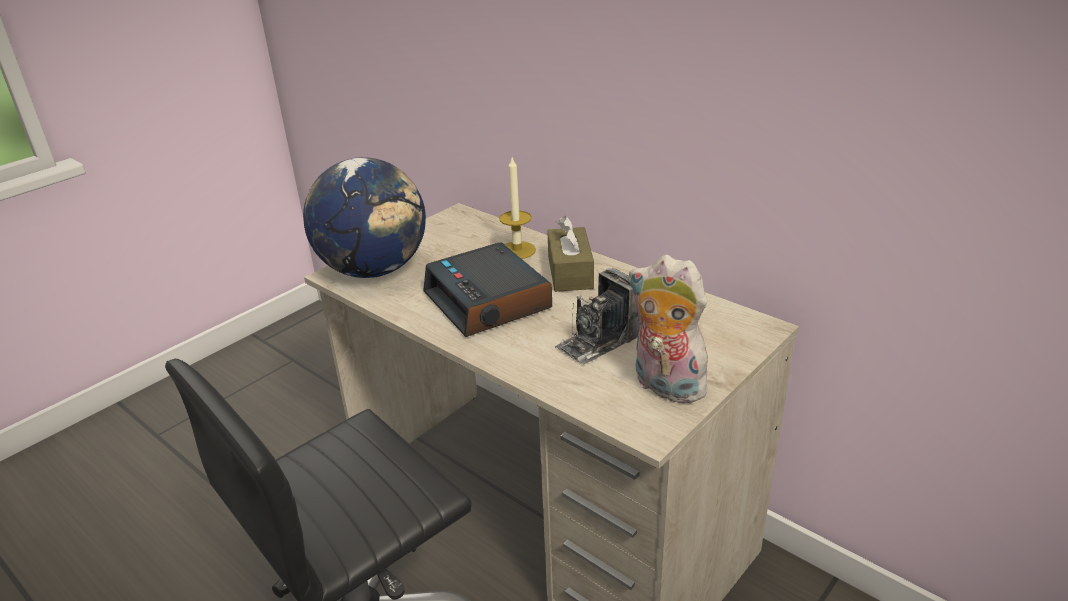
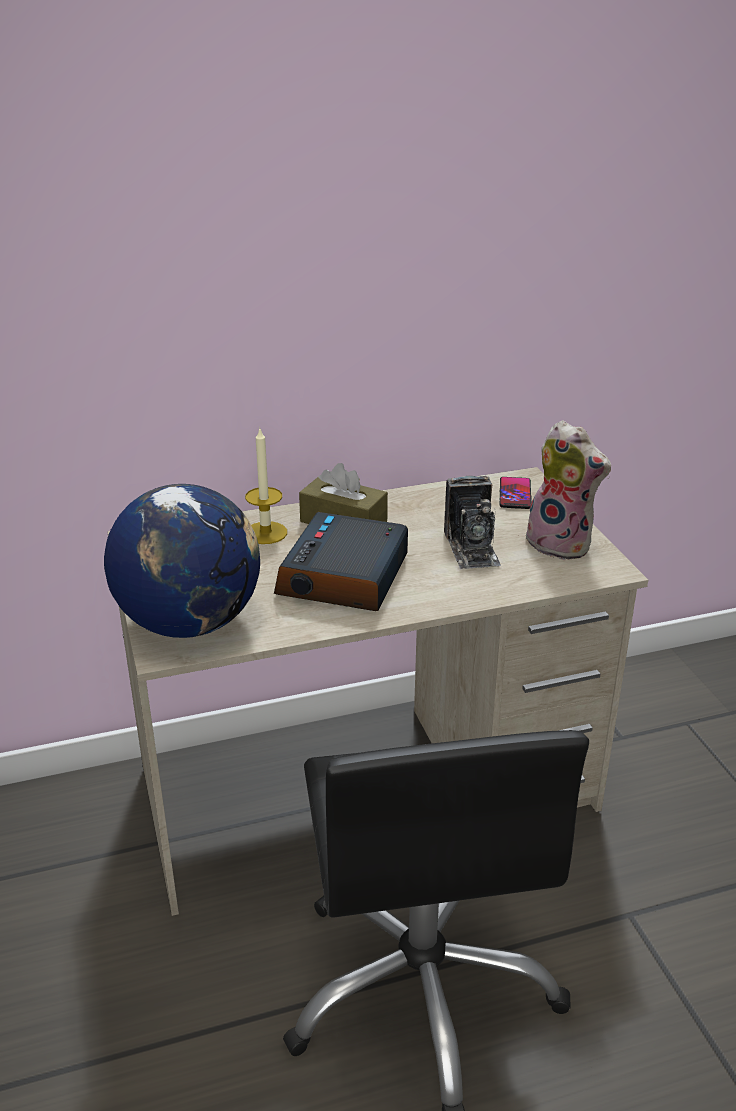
camera: 60 degrees left, 0 degrees up
alarm clock [423,243,552,337] -> alarm clock turned 105 degrees clockwise [274,512,408,611]
plush toy [628,255,708,404] -> plush toy turned 120 degrees counterclockwise [523,420,611,560]
none -> phone [499,477,532,509]

